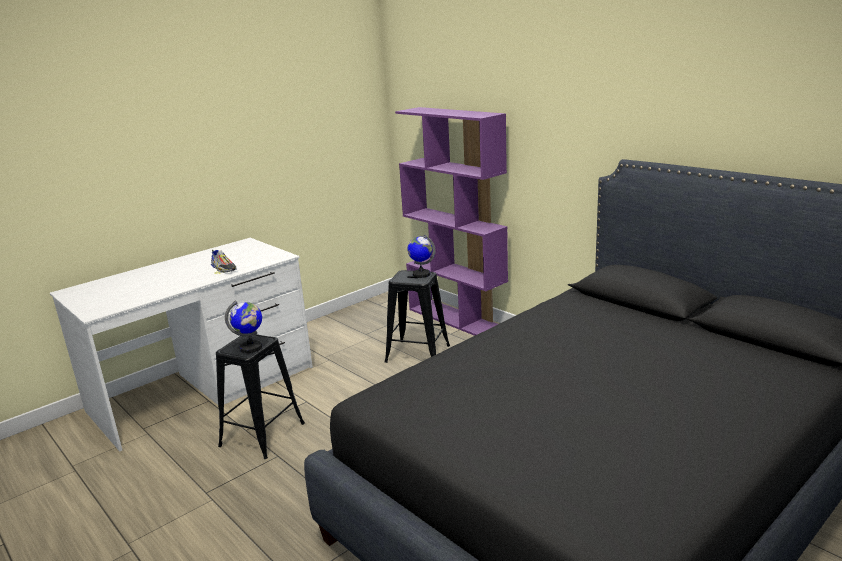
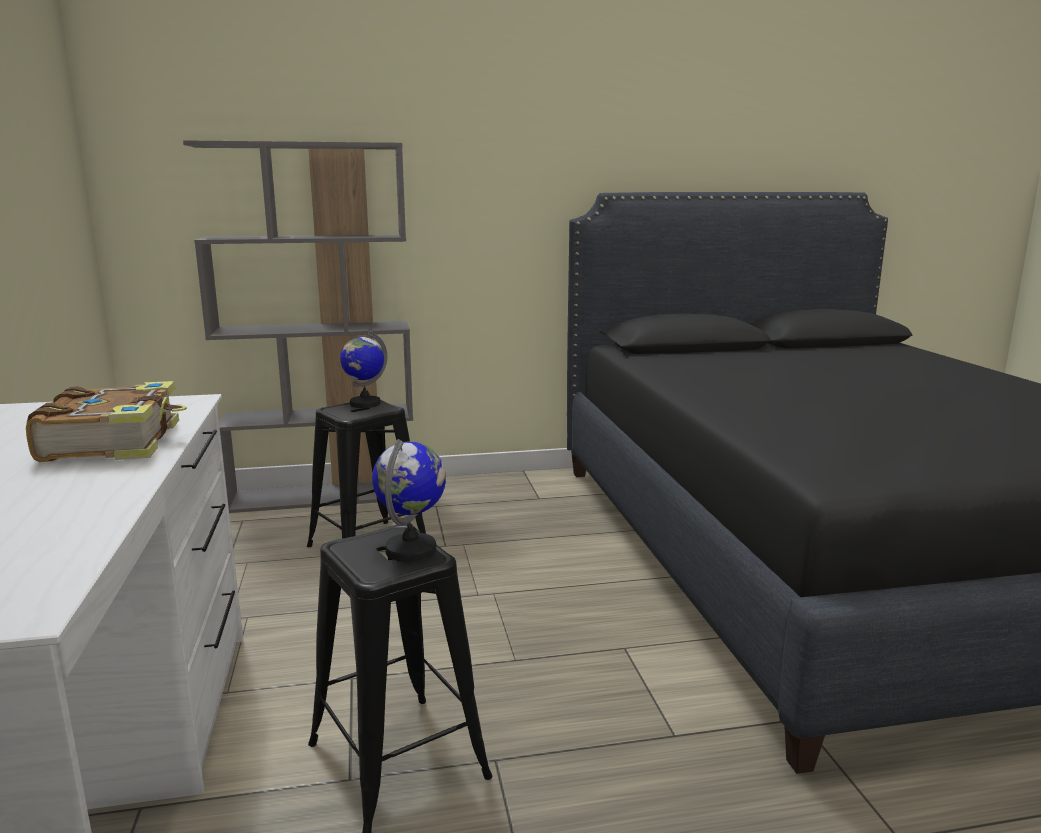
camera: 60 degrees left, 5 degrees down
shoe [211,250,237,274] -> book [26,381,187,462]
purple bookcase [395,107,508,336] -> grey bookcase [183,140,413,513]

